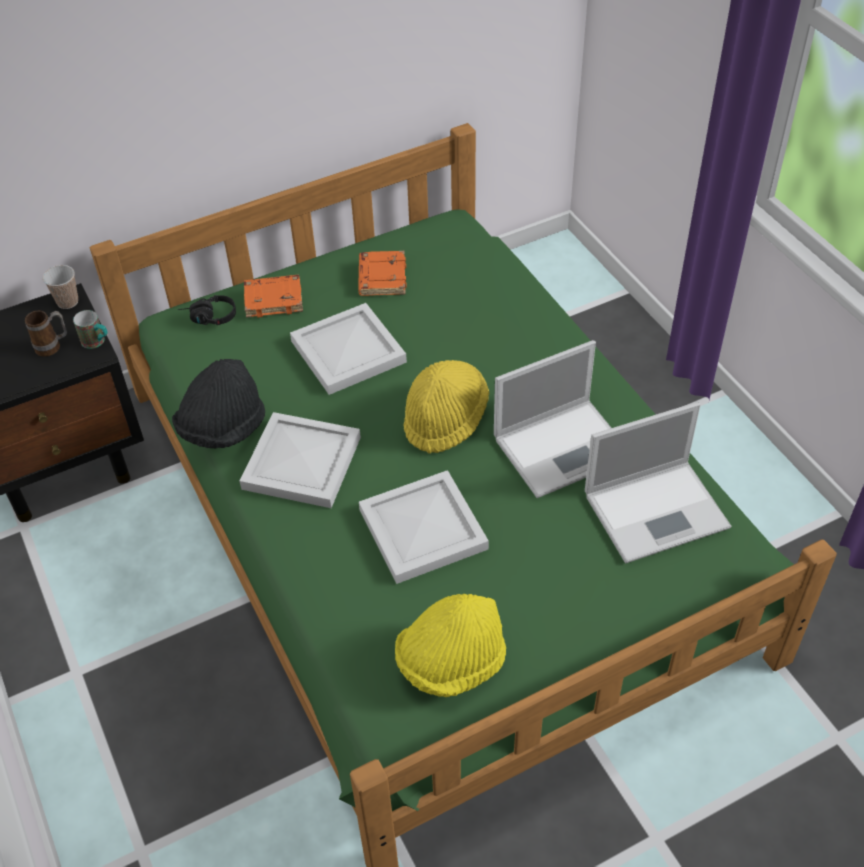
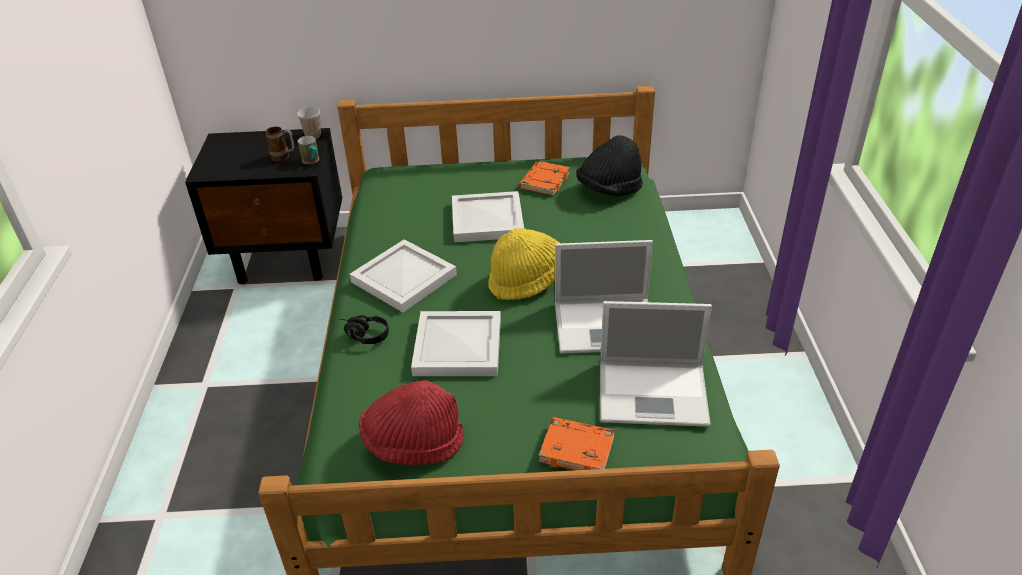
camera: 25 degrees right, 10 degrees down
black hat [172,359,265,448] -> black hat moved to [577,136,643,196]
black headphones [178,295,236,325] -> black headphones moved to [340,315,389,344]
orange book [244,275,303,318] -> orange book moved to [539,417,615,470]
yellow hat [395,594,506,697] -> red hat [359,380,464,465]

